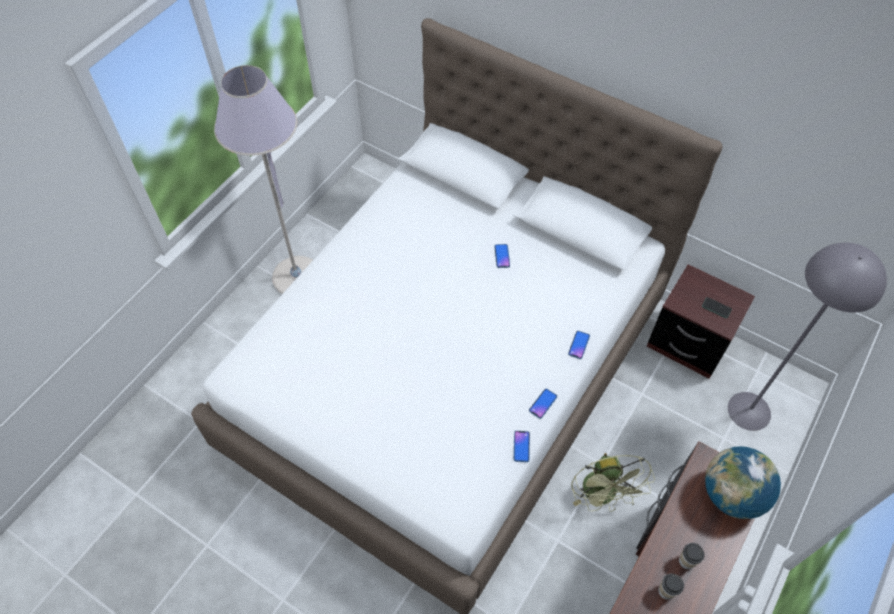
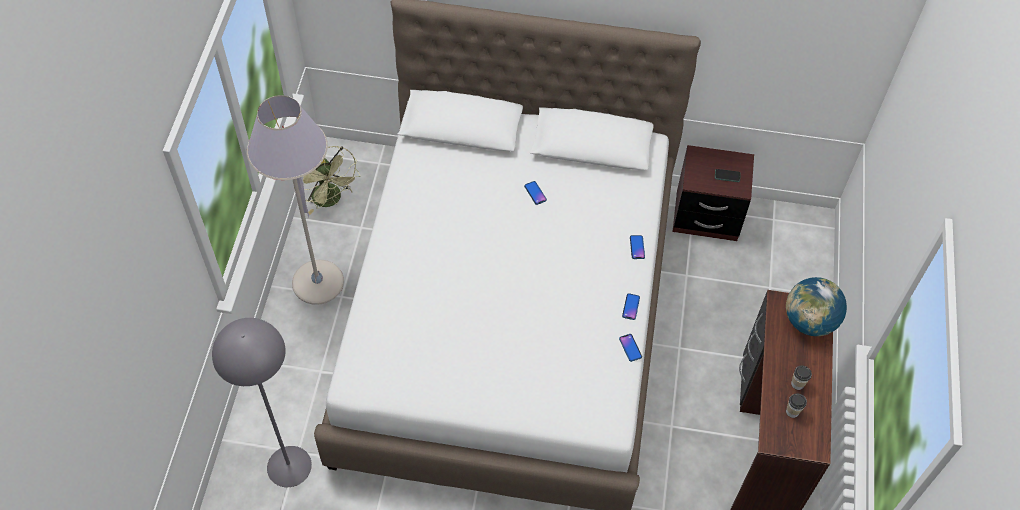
camera: 25 degrees left, 0 degrees up
green fan [571,453,655,512] -> green fan moved to [303,146,360,215]
grey floor lamp [728,243,887,431] -> grey floor lamp moved to [212,318,312,487]

